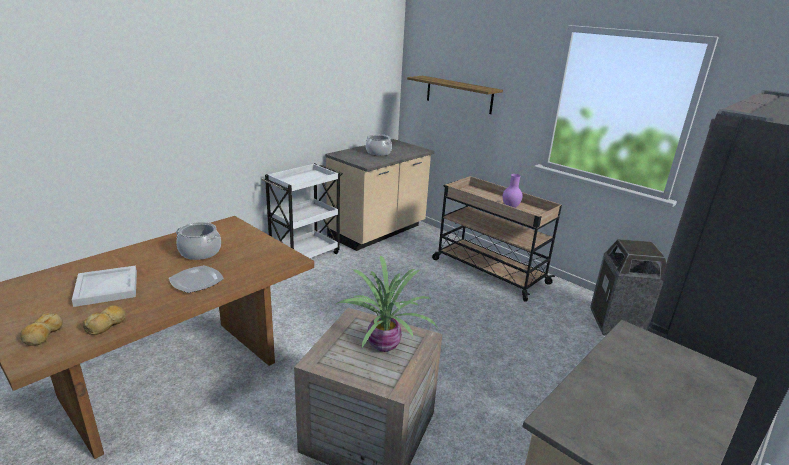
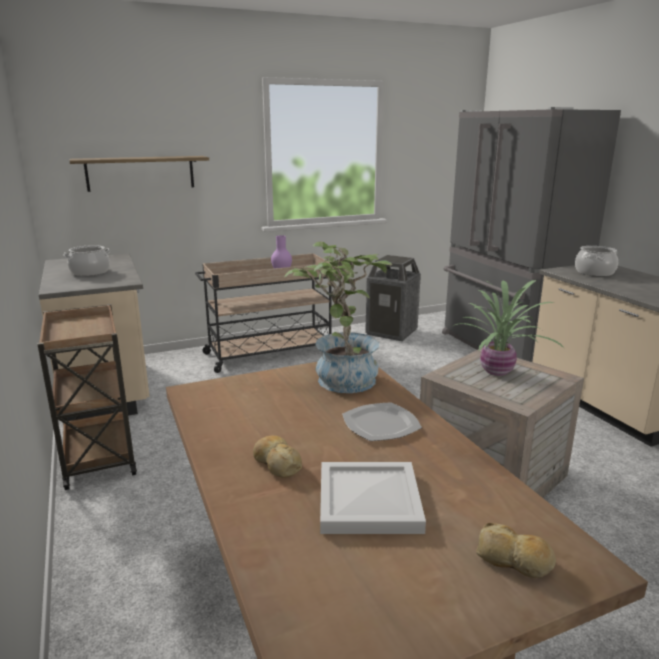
camera: 65 degrees left, 5 degrees down
bread [83,305,125,335] -> bread moved to [253,435,302,478]
cooking pot [176,222,221,260] -> cooking pot moved to [575,246,618,276]
white cart [261,163,343,258] -> brown cart [37,304,137,490]
none -> potted plant [284,241,392,393]

